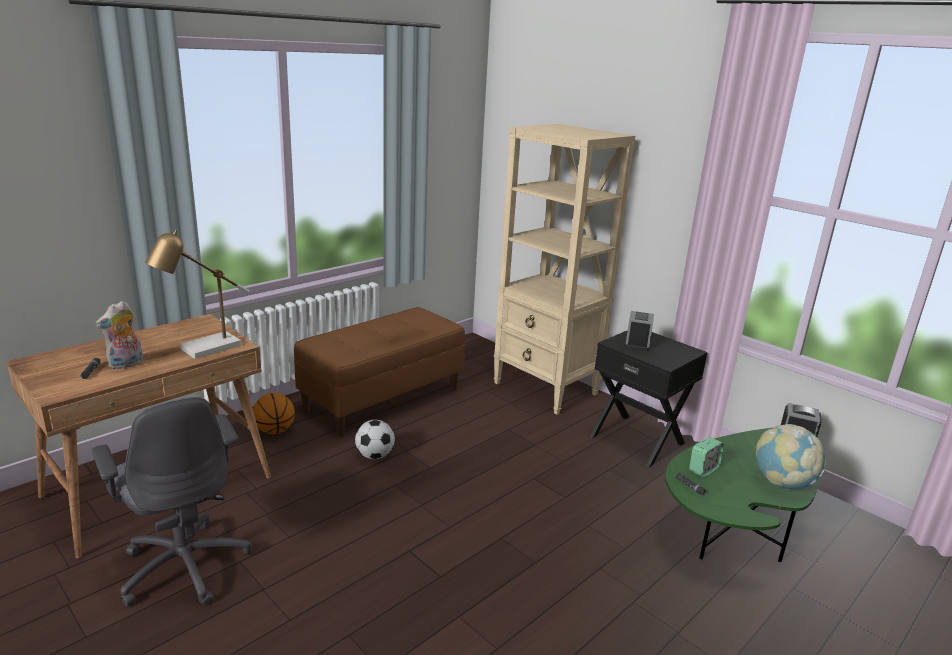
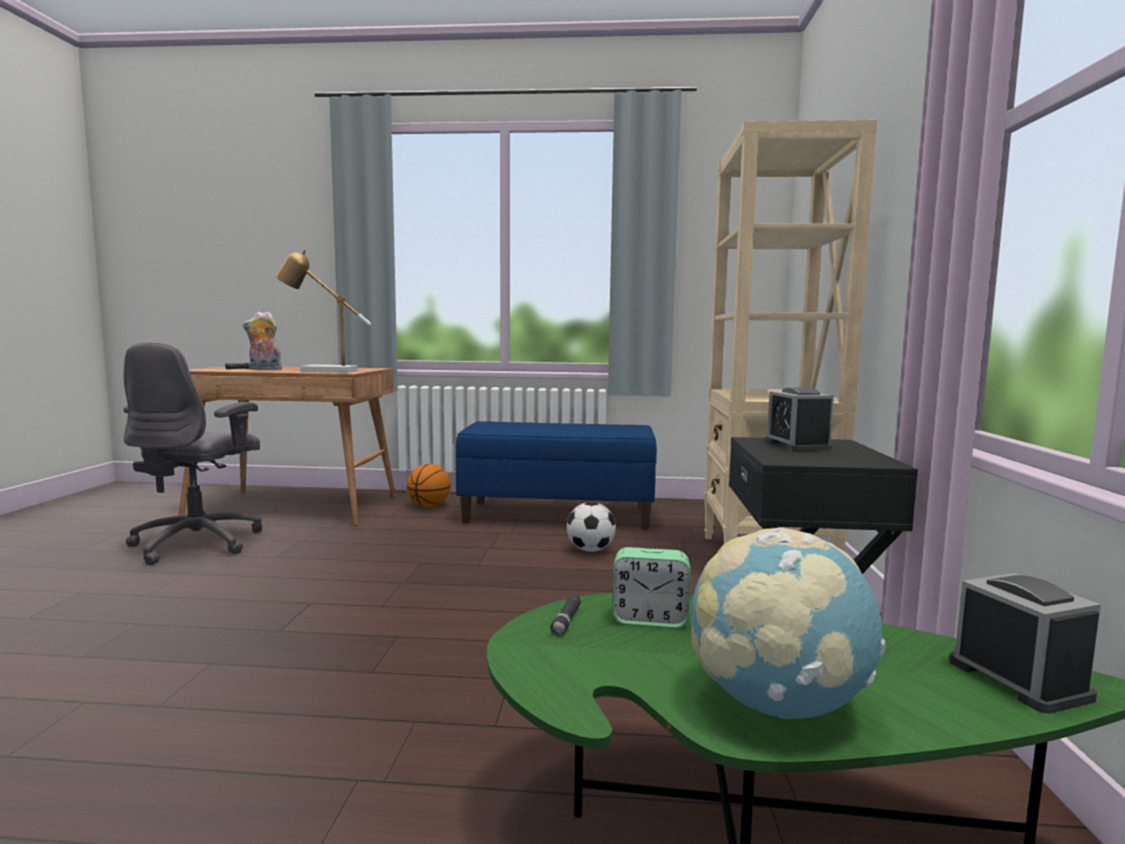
camera: 50 degrees right, 15 degrees down
brown bench [294,307,465,437] -> blue bench [455,421,657,530]
football [355,420,395,459] -> football moved to [567,502,616,552]
alarm clock [625,311,654,351] -> alarm clock turned 105 degrees clockwise [766,387,834,451]

